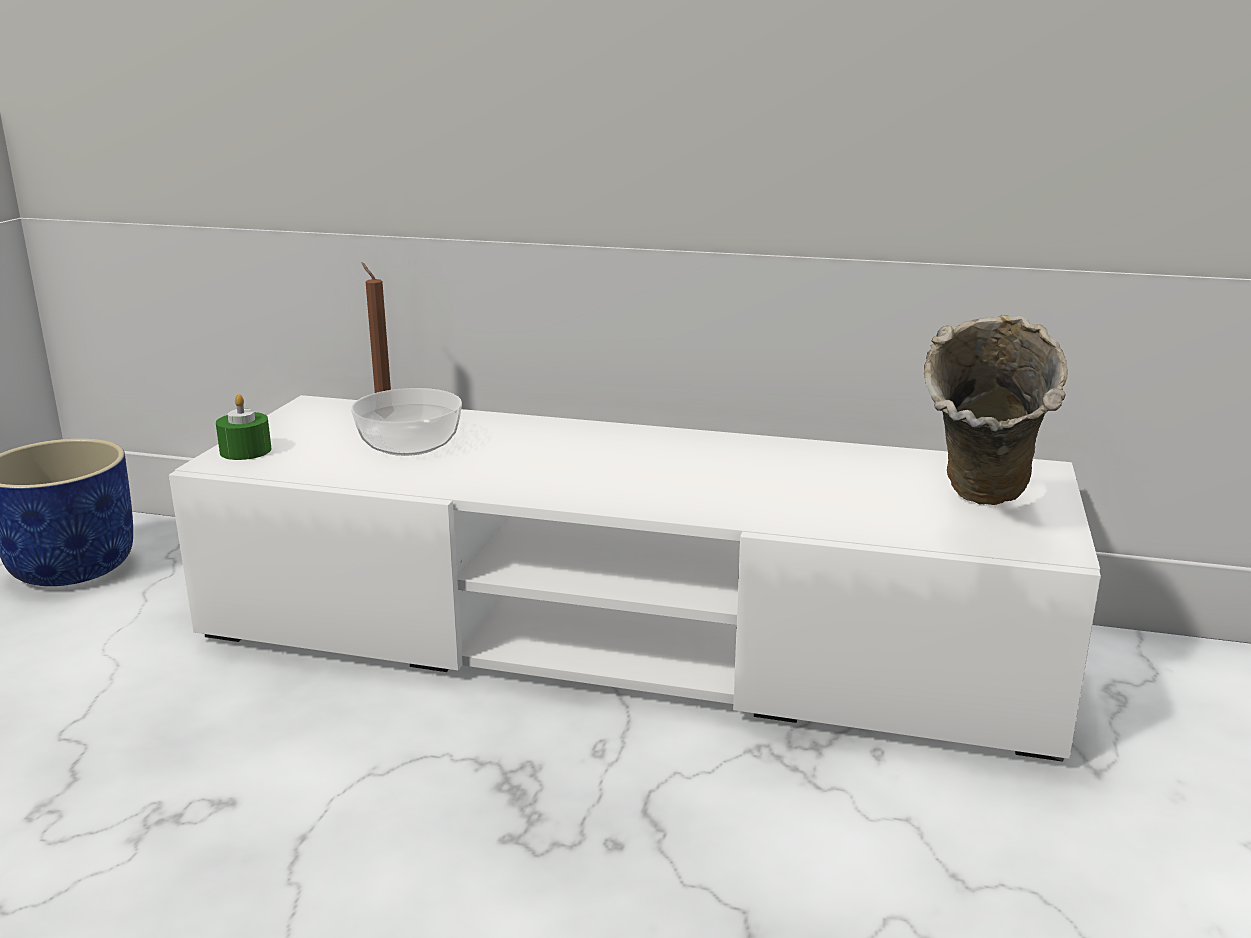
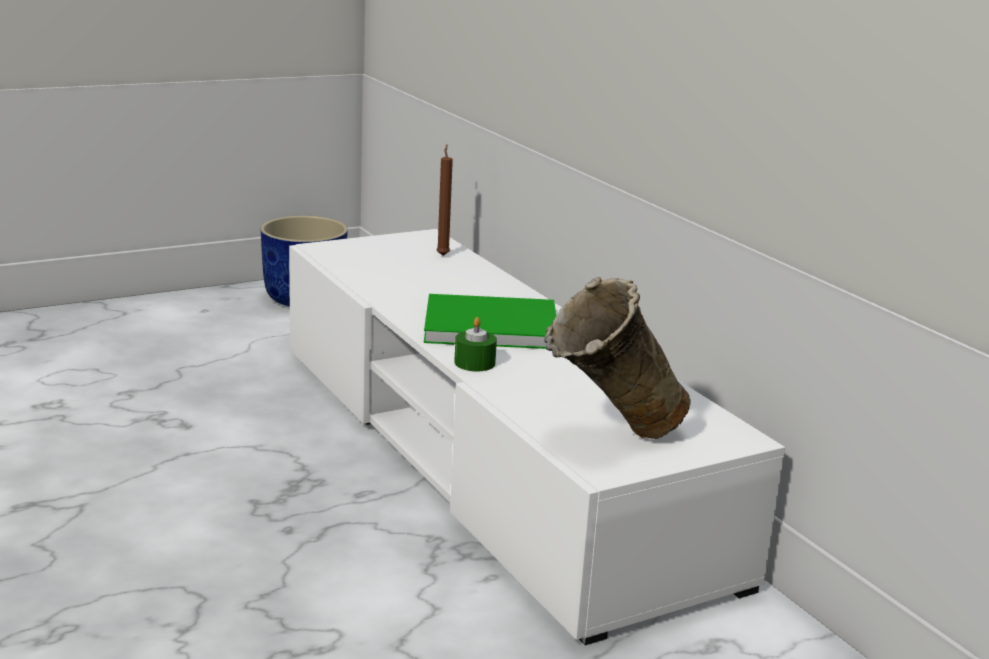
camera: 45 degrees right, 0 degrees up
green candle [216,394,272,460] -> green candle moved to [454,317,497,371]
bowl [351,388,462,456] -> none
none -> green book [424,294,556,349]

